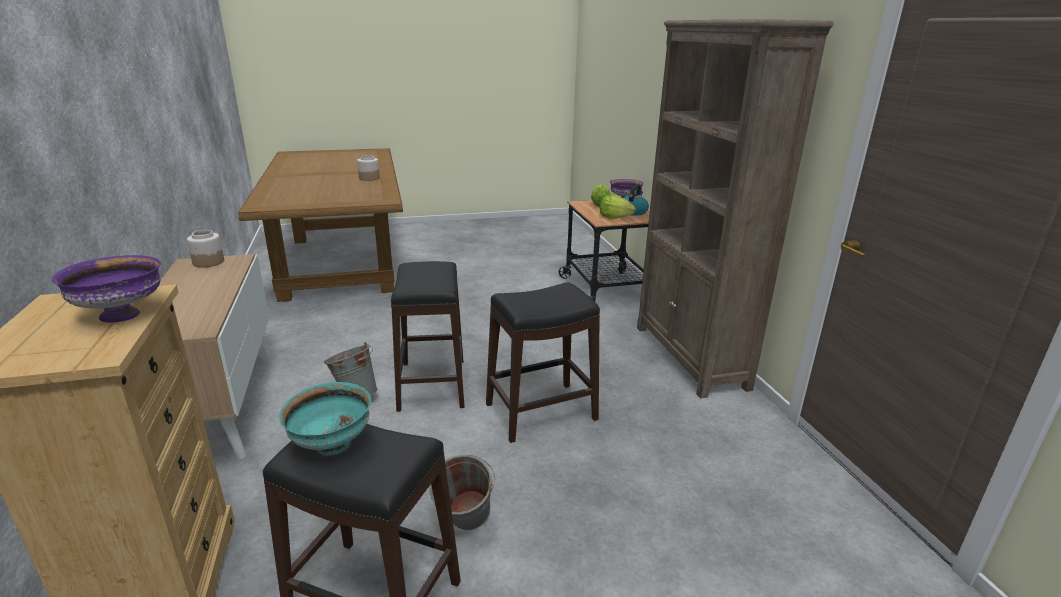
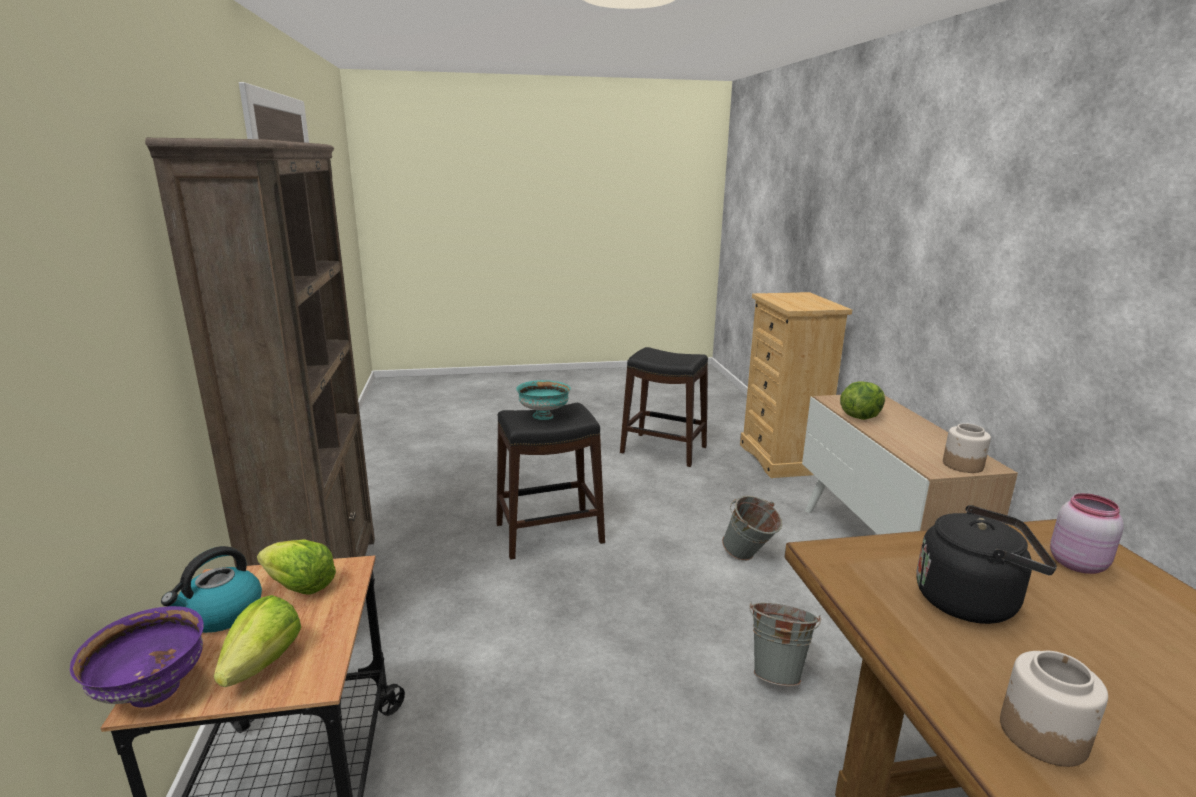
camera: 175 degrees left, 5 degrees down
purple bowl [51,255,161,323] -> none
turquoise bowl [279,382,371,456] -> turquoise bowl moved to [516,380,571,420]
black stool [391,261,465,412] -> none
grey bucket [429,455,495,530] -> grey bucket moved to [749,601,821,686]
none -> lettuce [840,381,885,420]
none -> black kettle [916,505,1057,624]
none -> pink jar [1050,493,1124,574]

